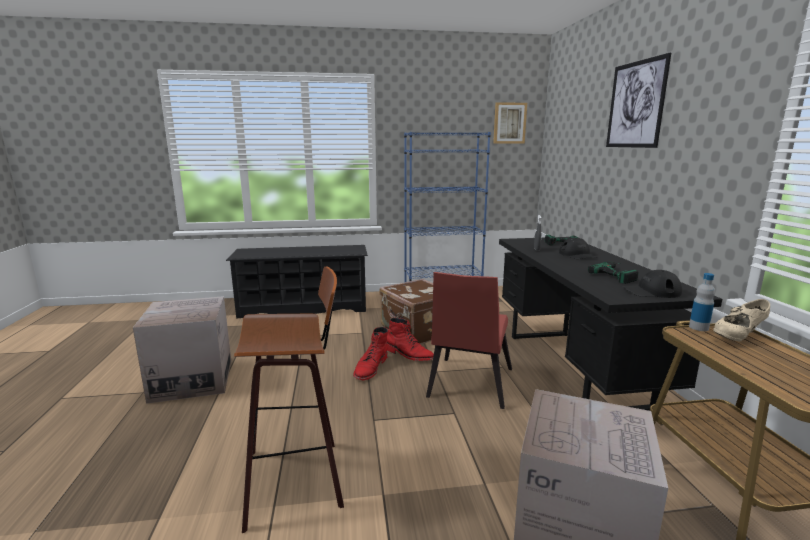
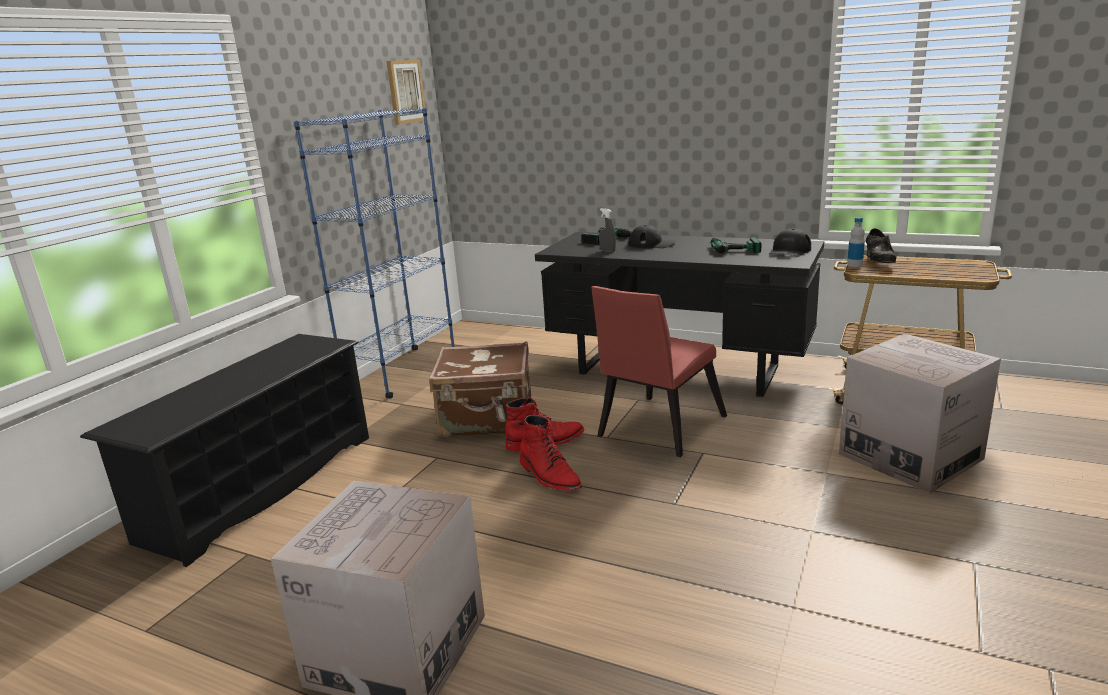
camera: 55 degrees left, 5 degrees up
stool [234,266,344,533] -> none
red chair [426,272,512,409] -> red chair turned 75 degrees clockwise [591,286,727,457]
picture [606,53,671,148] -> none
beige shoe [713,299,770,341] -> black shoe [866,228,896,263]

